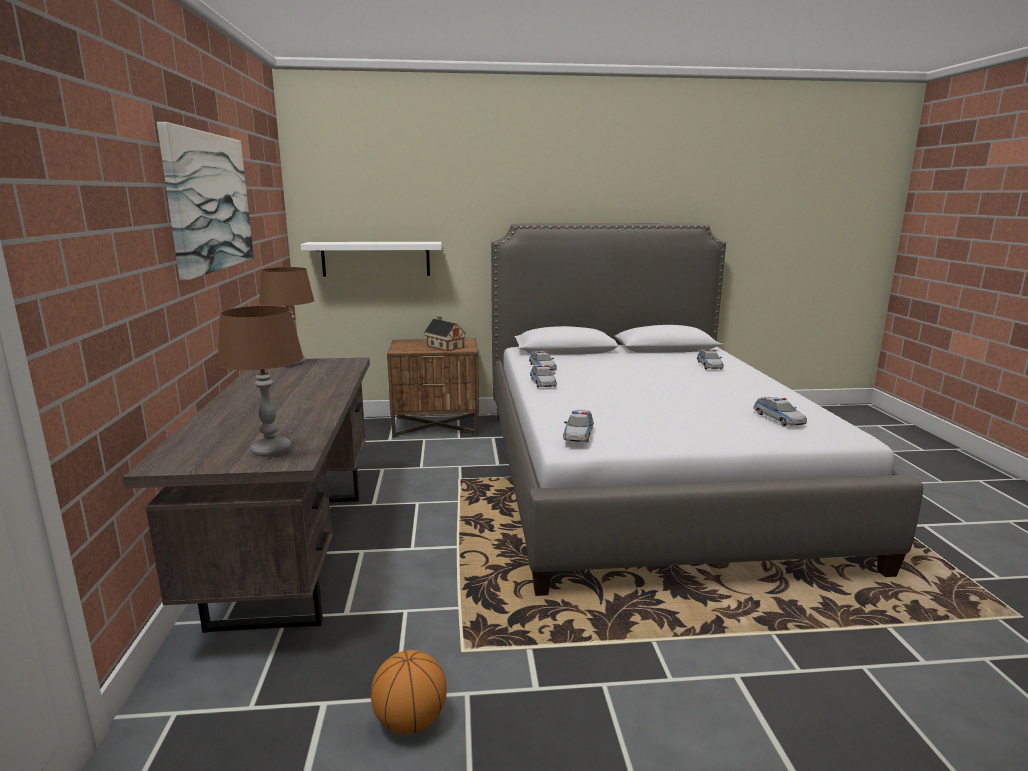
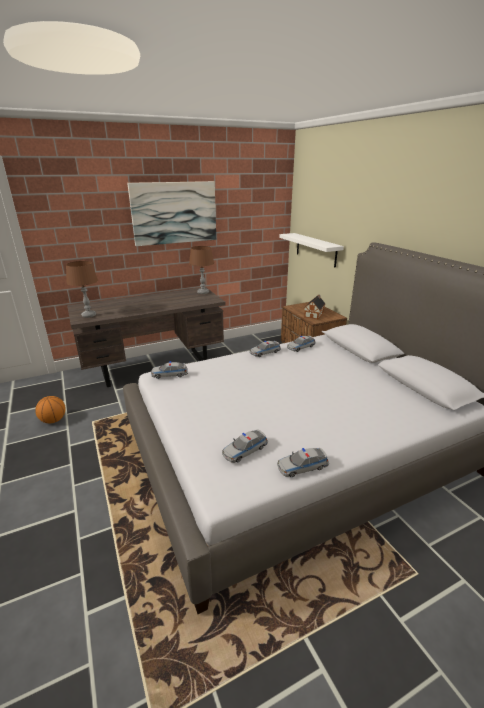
camera: 70 degrees right, 10 degrees up
toy car [697,350,724,369] -> toy car moved to [277,448,329,477]

